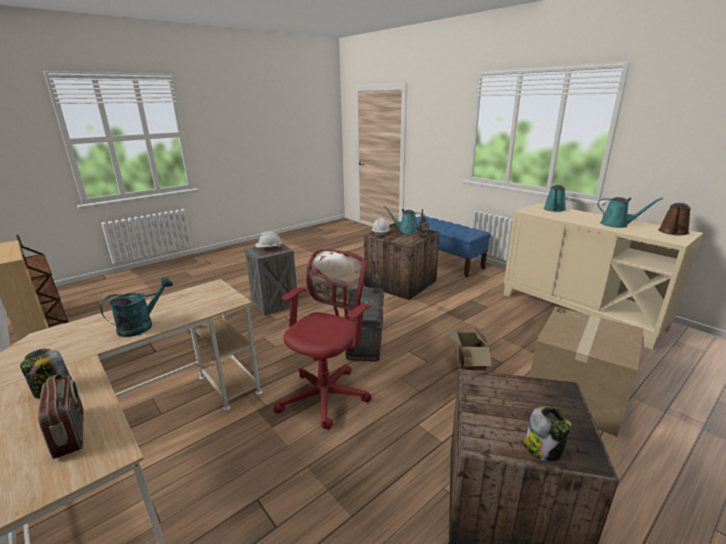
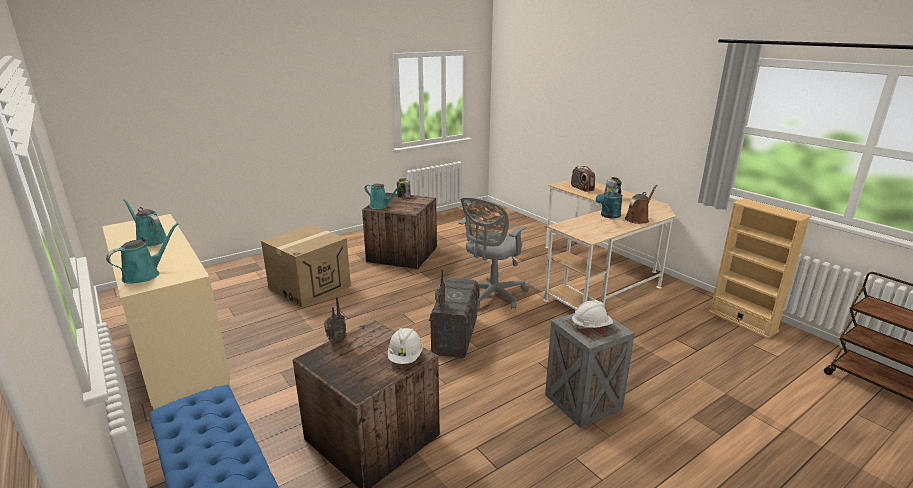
camera: 175 degrees left, 0 degrees up
red office chair [274,249,372,430] -> grey office chair [458,197,529,310]
turquoise watering can [383,206,422,234] -> turquoise watering can moved to [365,184,402,209]
cardboard box [446,324,492,371] -> none
brown watering can [658,203,691,236] -> brown watering can moved to [625,185,658,224]

